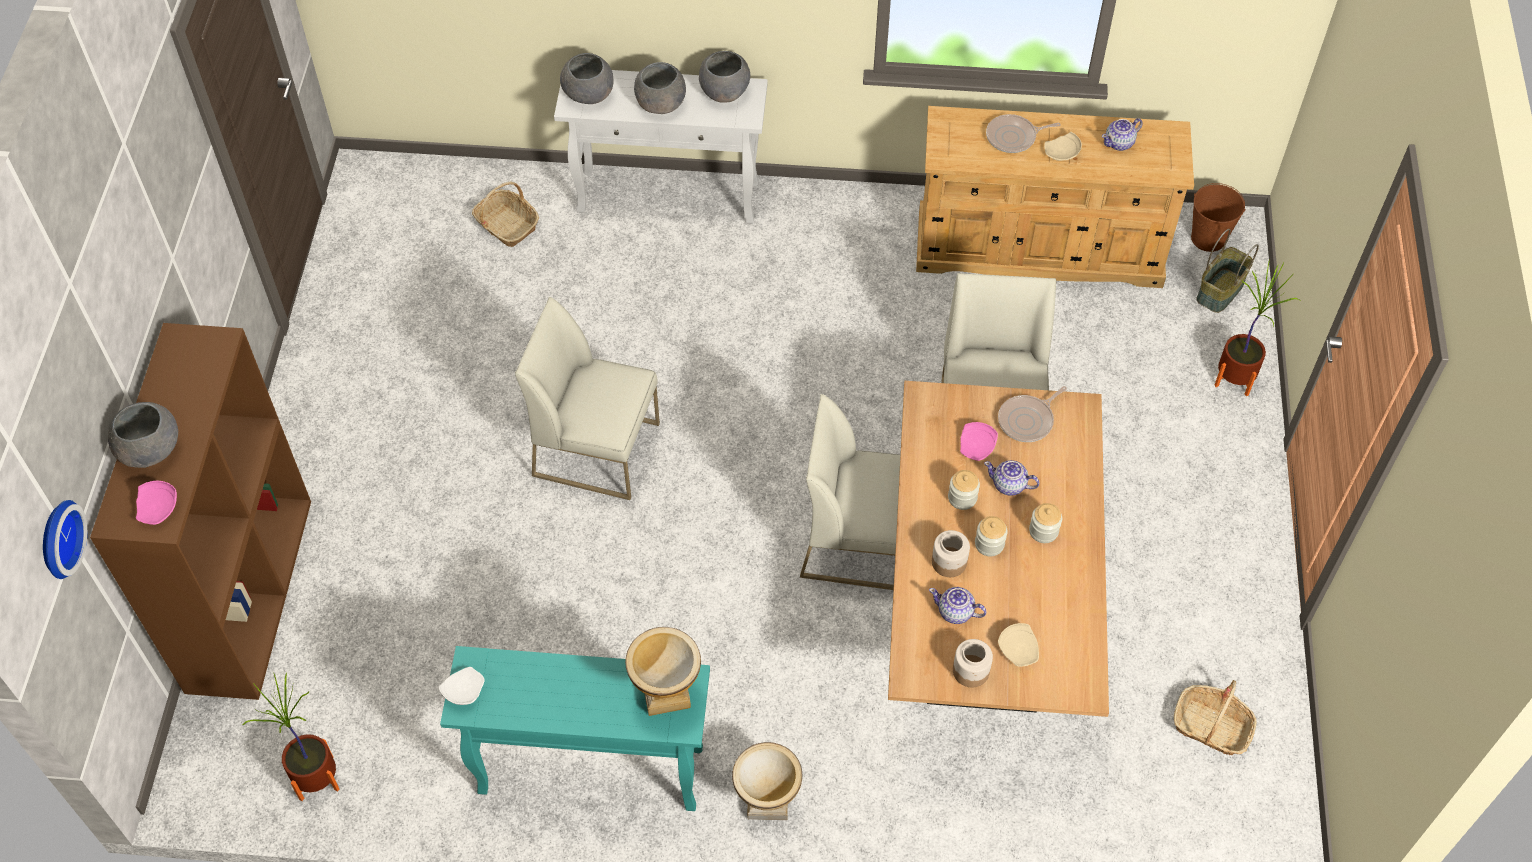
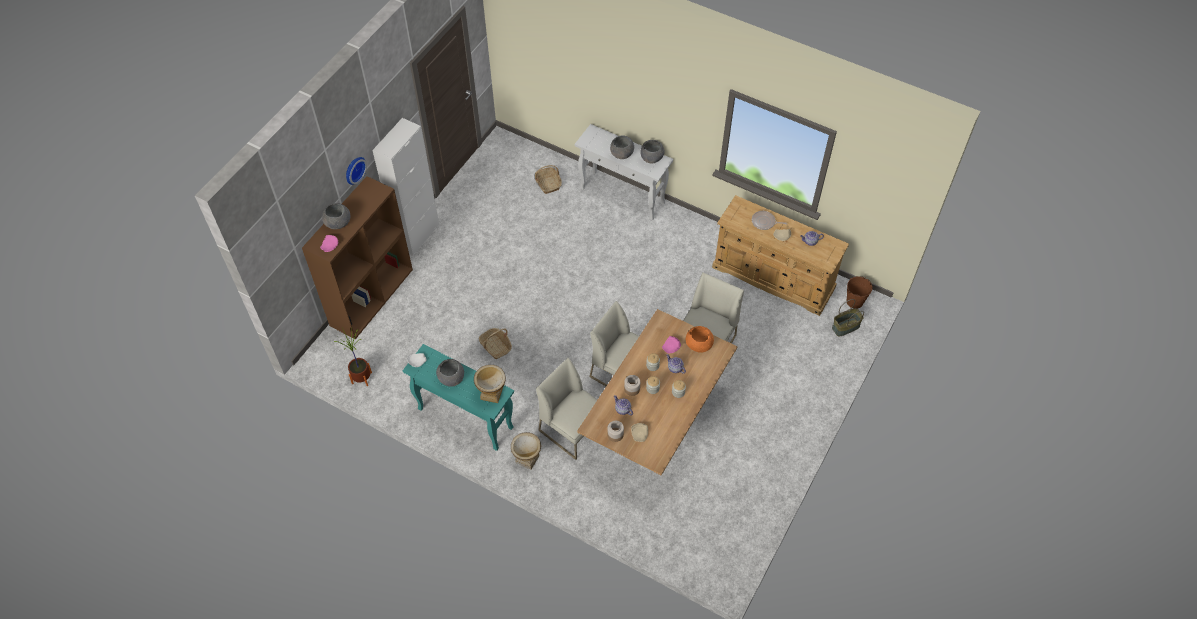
camera: 25 degrees right, 0 degrees up
wall clock [43,500,87,579] -> wall clock moved to [346,157,367,185]
white chair [515,297,660,500] -> white chair moved to [536,358,597,460]
grey bowl [560,53,613,104] -> grey bowl moved to [436,359,464,387]
frying pan [998,386,1067,442] -> orange bowl [686,326,714,353]
basket [1174,680,1256,755] -> basket moved to [479,328,512,359]
potted plant [1214,259,1299,396] -> none
none -> white cabinet [372,118,439,256]

